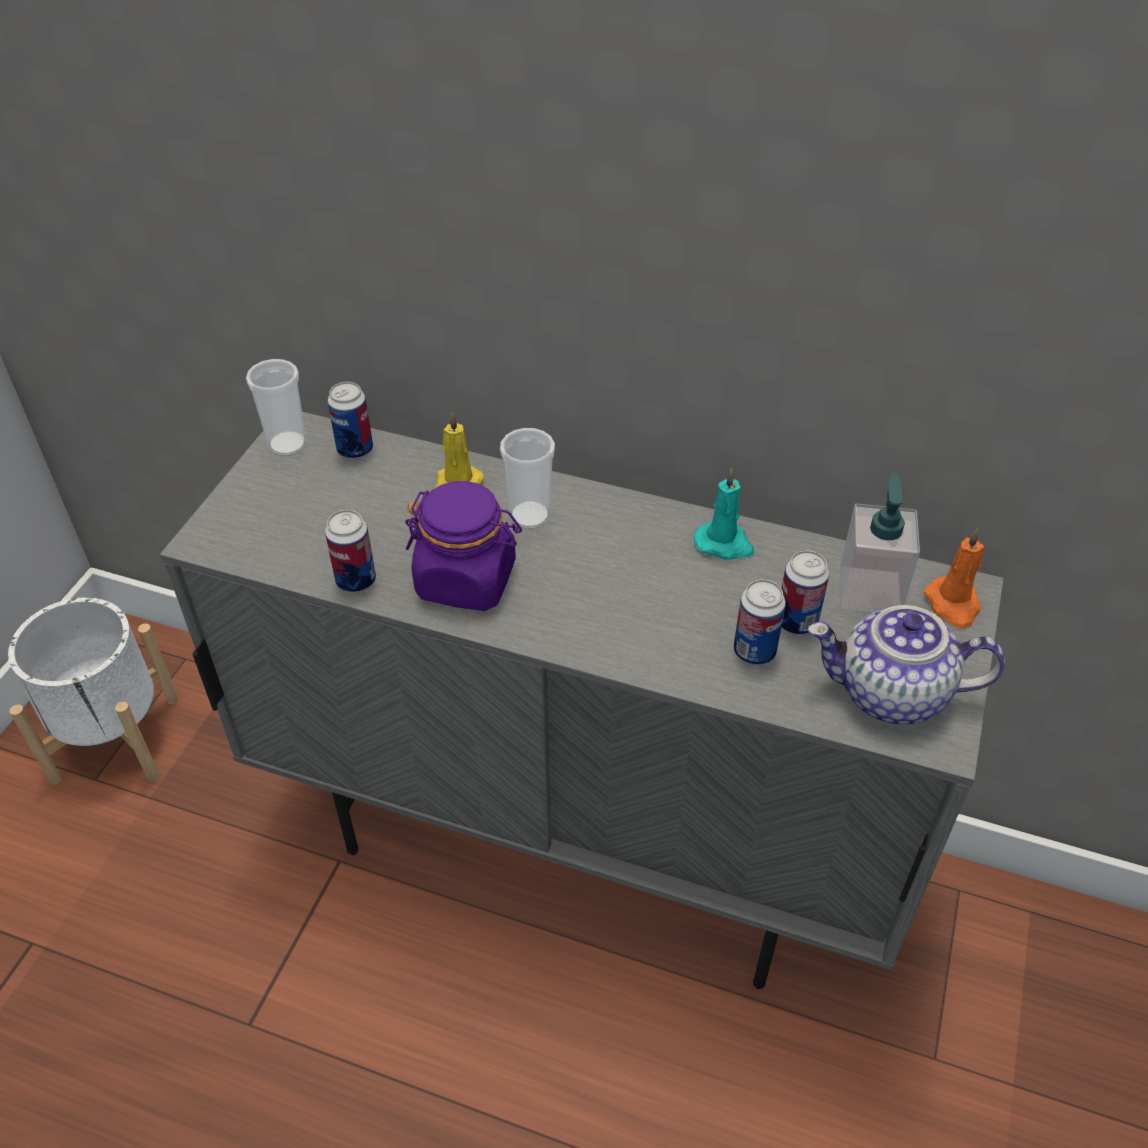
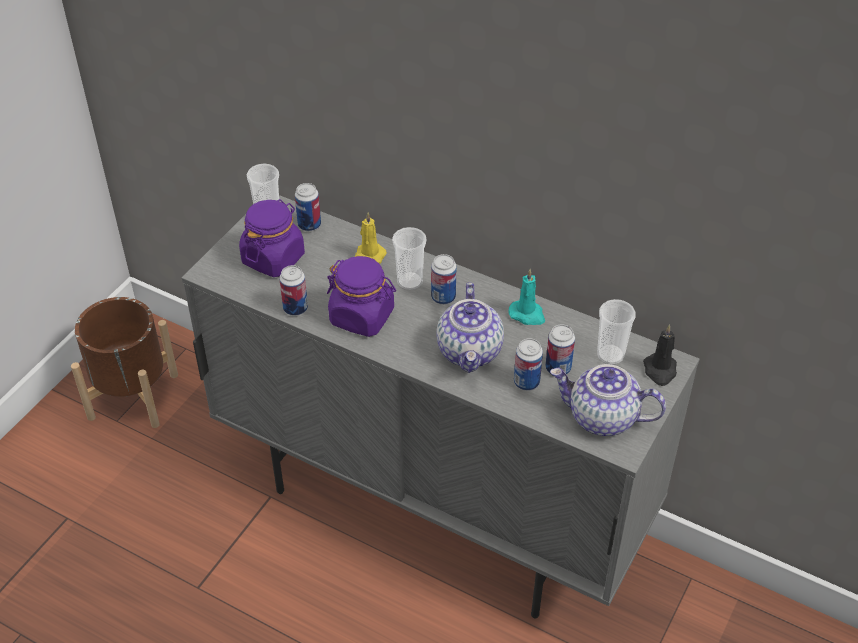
camera: 10 degrees right, 0 degrees up
white planter [8,597,179,785] -> brown planter [71,297,178,428]
soap dispenser [840,472,920,612] -> cup [597,299,636,365]
orange candle [924,528,984,628] -> black candle [643,324,677,386]
none -> purple jar [239,199,305,277]
none -> can [431,254,456,305]
none -> teapot [437,283,504,373]

